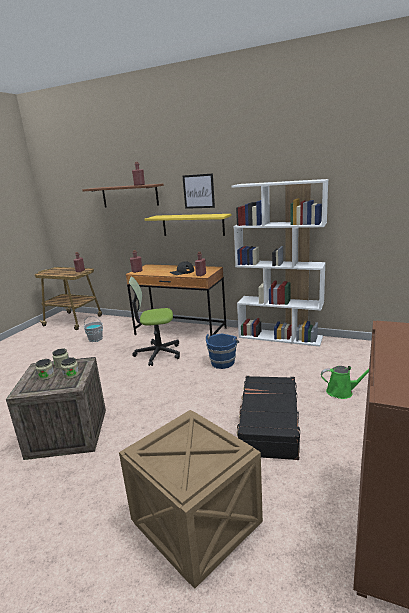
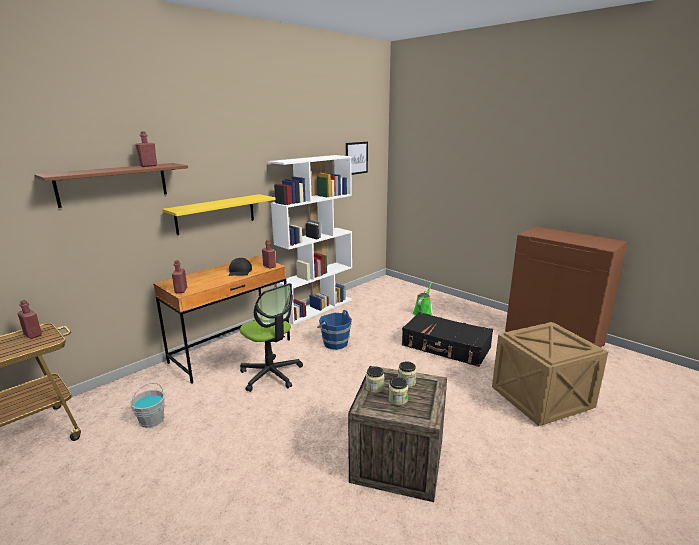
camera: 70 degrees left, 0 degrees up
office chair [129,277,180,366] -> office chair turned 60 degrees counterclockwise [240,283,303,392]
picture [183,174,215,209] -> picture moved to [346,142,368,175]

